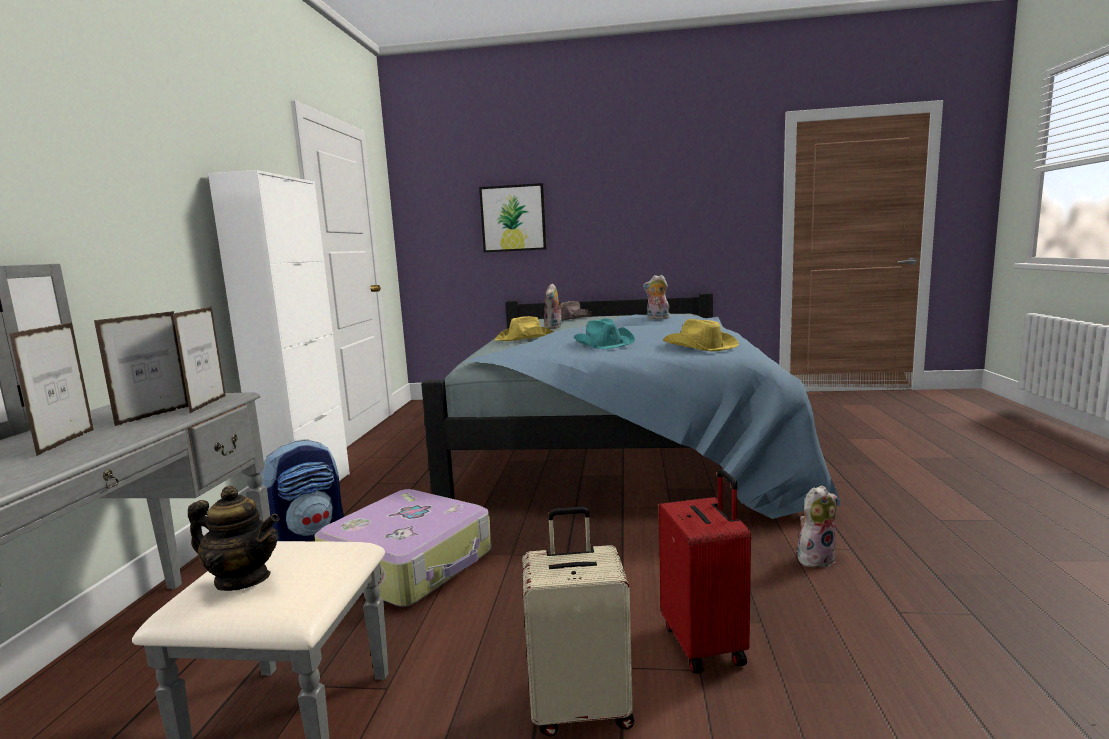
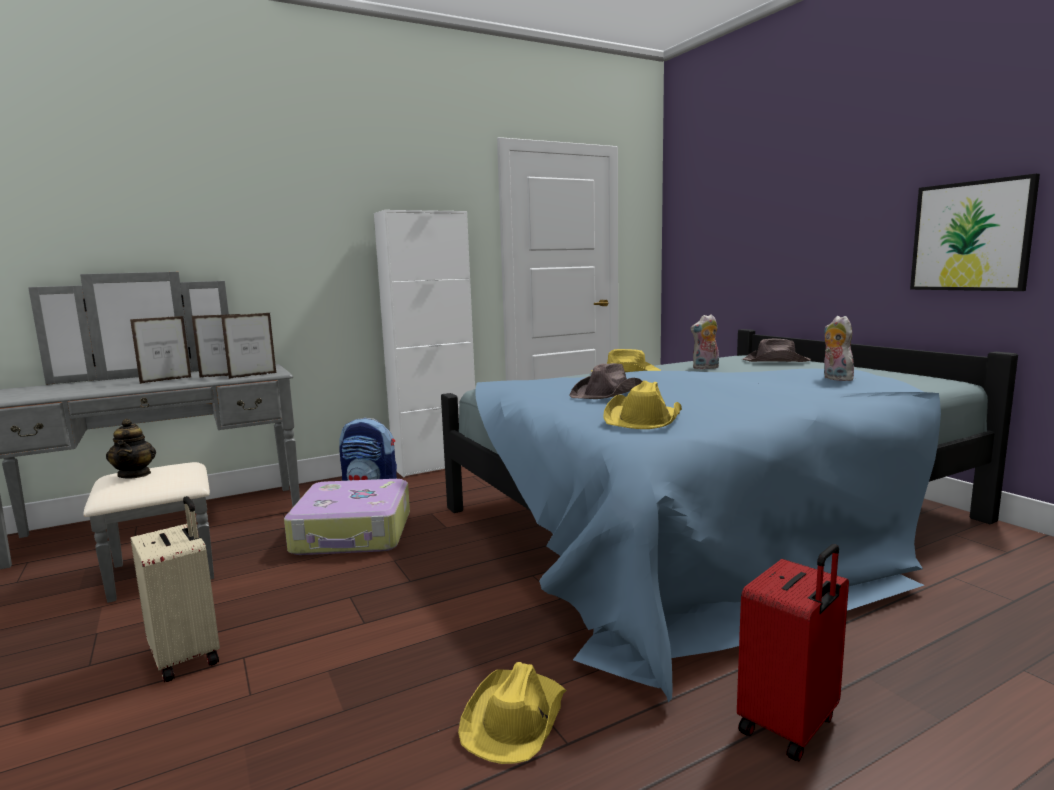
camera: 55 degrees right, 0 degrees up
picture [479,183,547,252] -> picture moved to [910,174,1040,291]
turquoise hat [574,319,635,349] -> brown hat [569,363,643,399]
red suitcase [659,469,751,674] -> red suitcase moved to [737,544,849,762]
plush toy [797,485,838,568] -> yellow hat [458,662,567,764]

